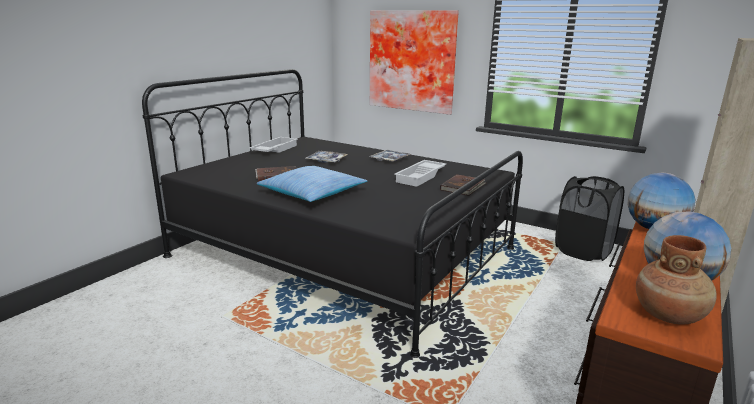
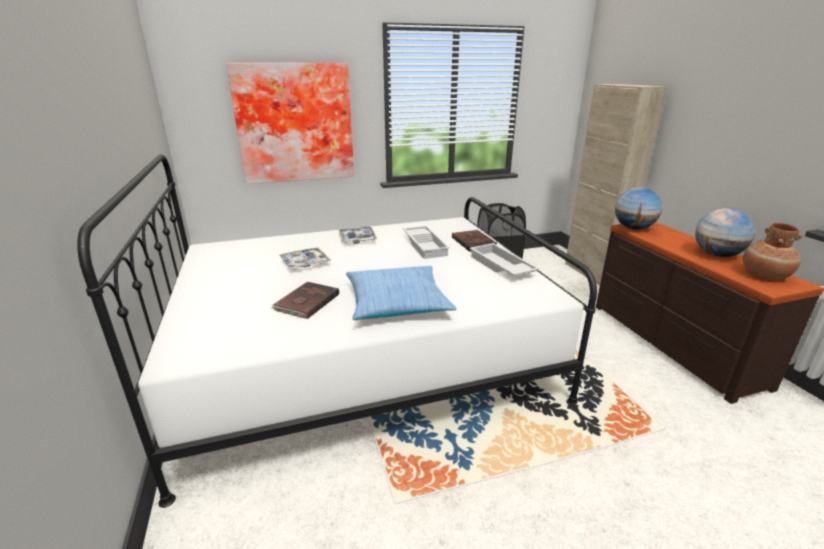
camera: 50 degrees left, 5 degrees up
black bed [142,69,523,358] -> white bed [77,154,597,508]
white tray [249,137,298,153] -> white tray moved to [470,243,540,276]

